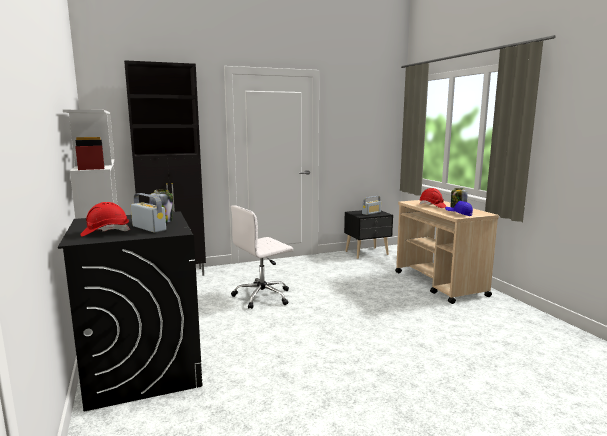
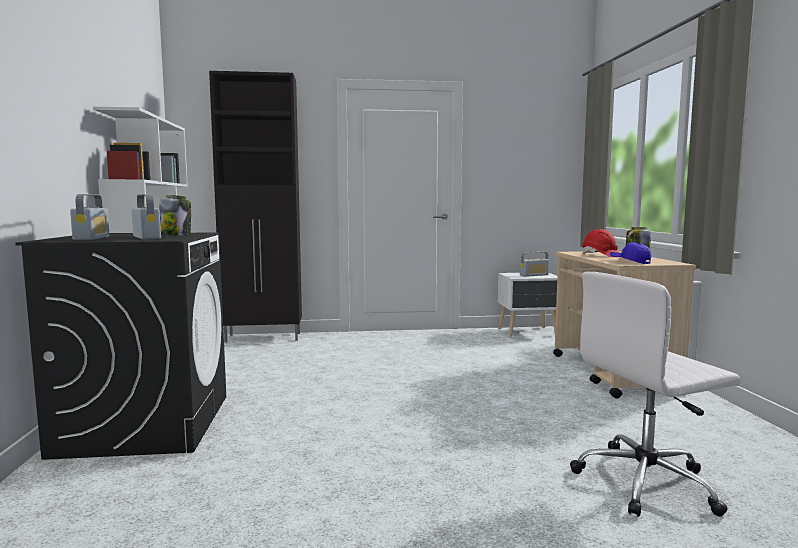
camera: 15 degrees right, 5 degrees down
red hard hat [80,202,130,236] -> radio [70,194,110,240]
white office chair [231,205,293,309] -> white office chair moved to [570,272,741,517]
black nightstand [344,210,393,259] -> white nightstand [498,273,557,337]

